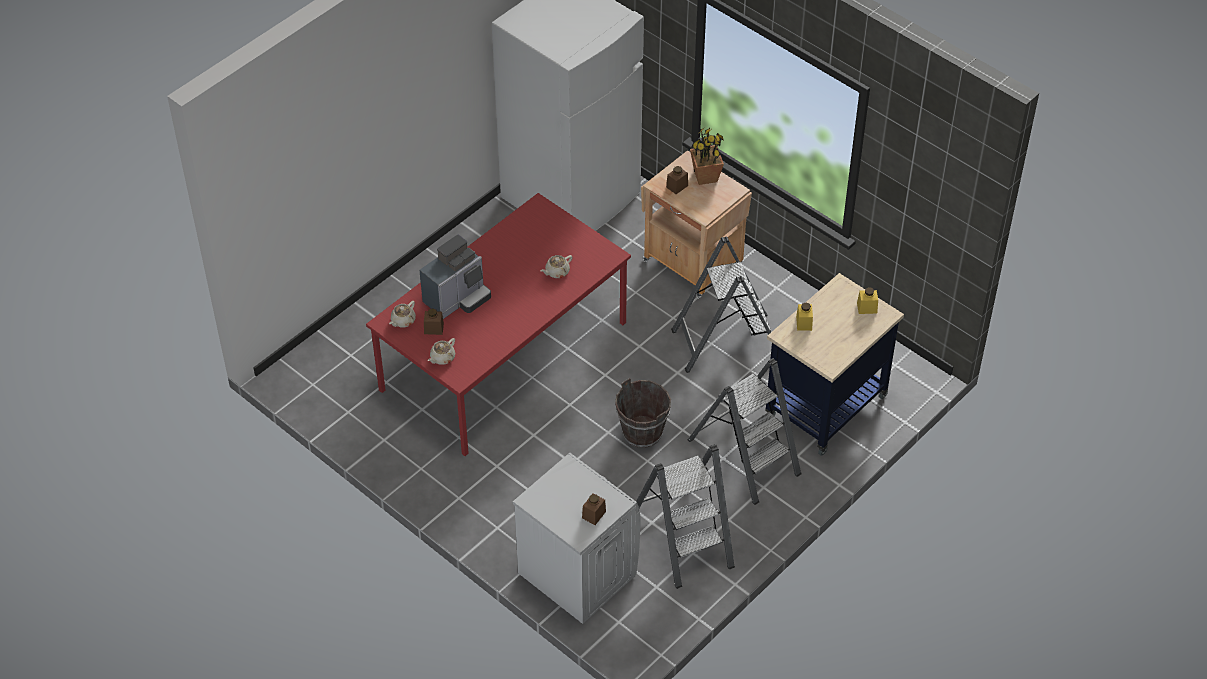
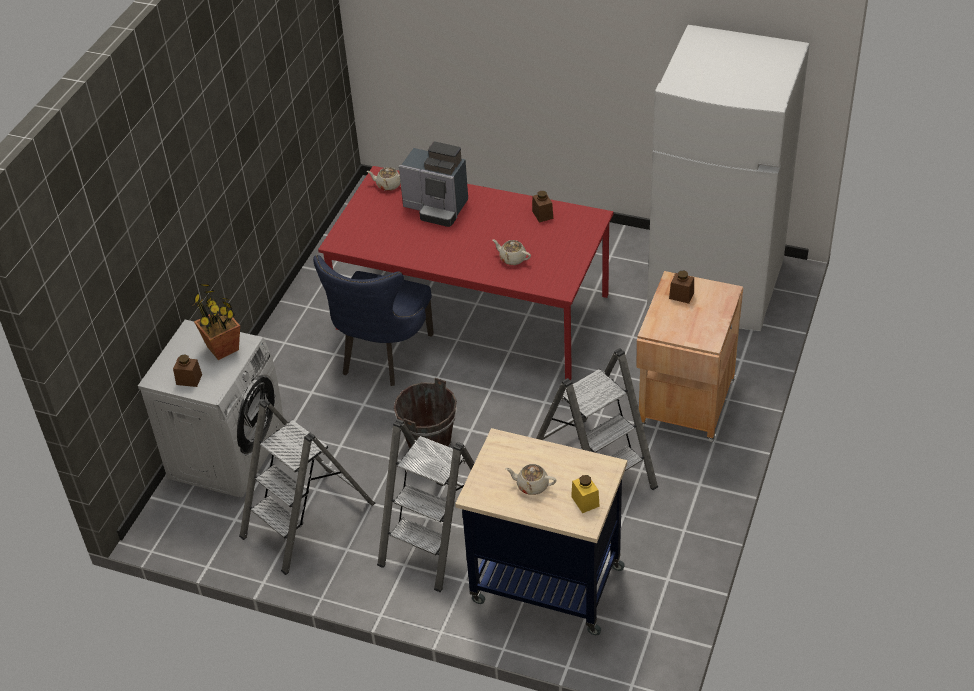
camera: 70 degrees right, 5 degrees down
brown jar [424,308,444,335] -> brown jar moved to [532,191,553,222]
beige teapot [428,338,455,365] -> beige teapot moved to [505,464,556,495]
potted plant [690,128,724,185] -> potted plant moved to [193,284,240,360]
yellow jar [796,303,813,331] -> none
none -> blue chair [313,255,434,386]

